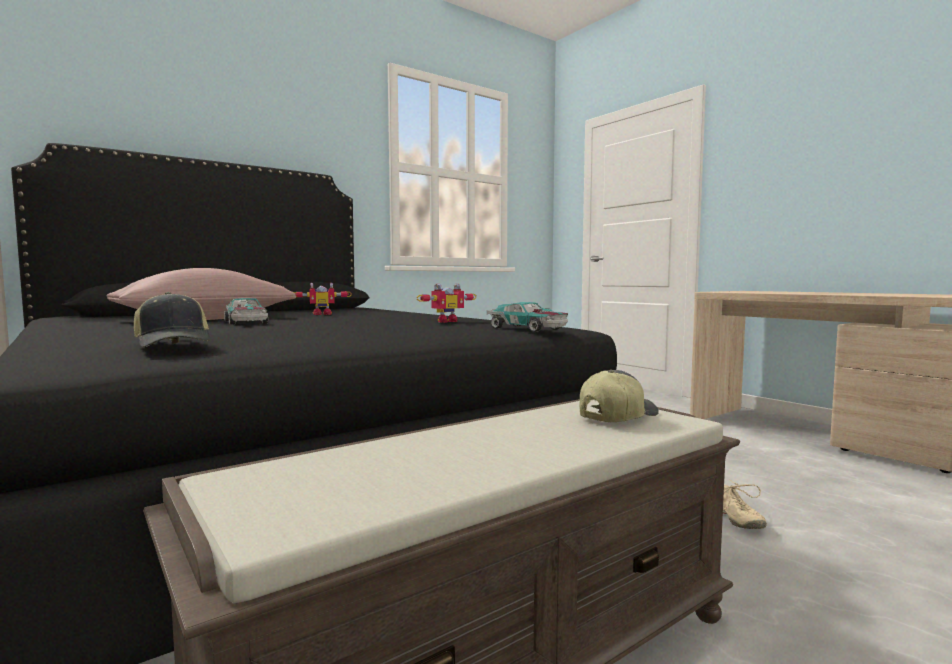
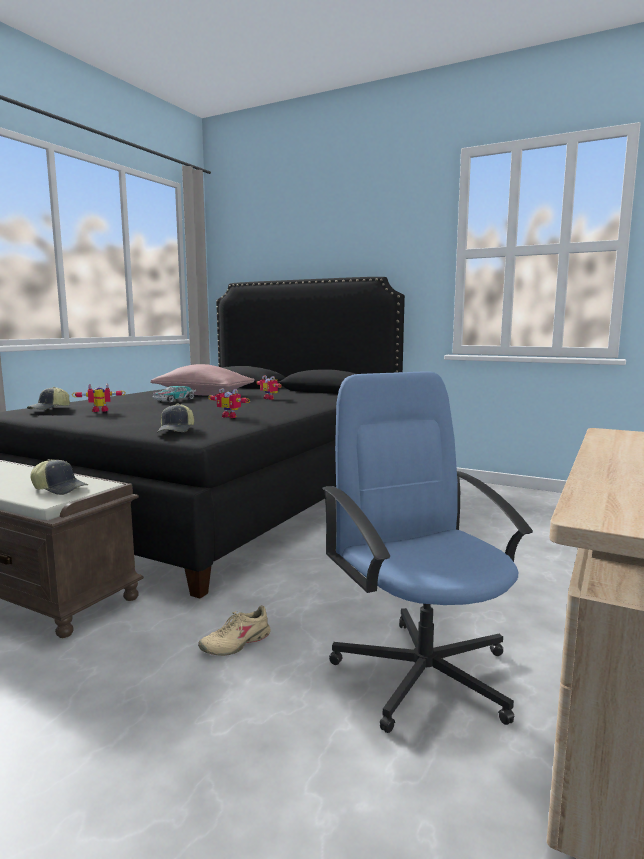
camera: 65 degrees right, 5 degrees up
toy car [487,302,568,332] -> cap [156,403,194,433]
none -> toy robot [72,384,126,412]
none -> blue office chair [322,371,533,733]

